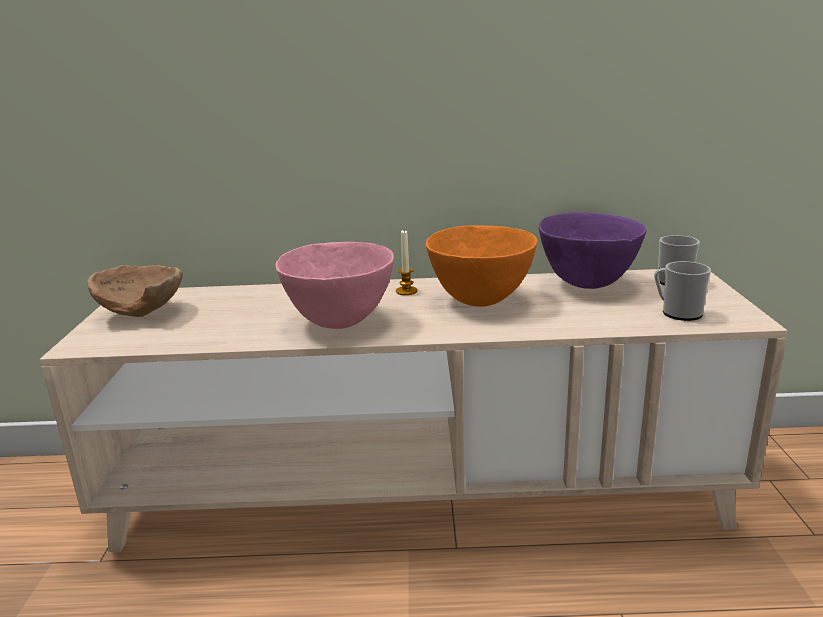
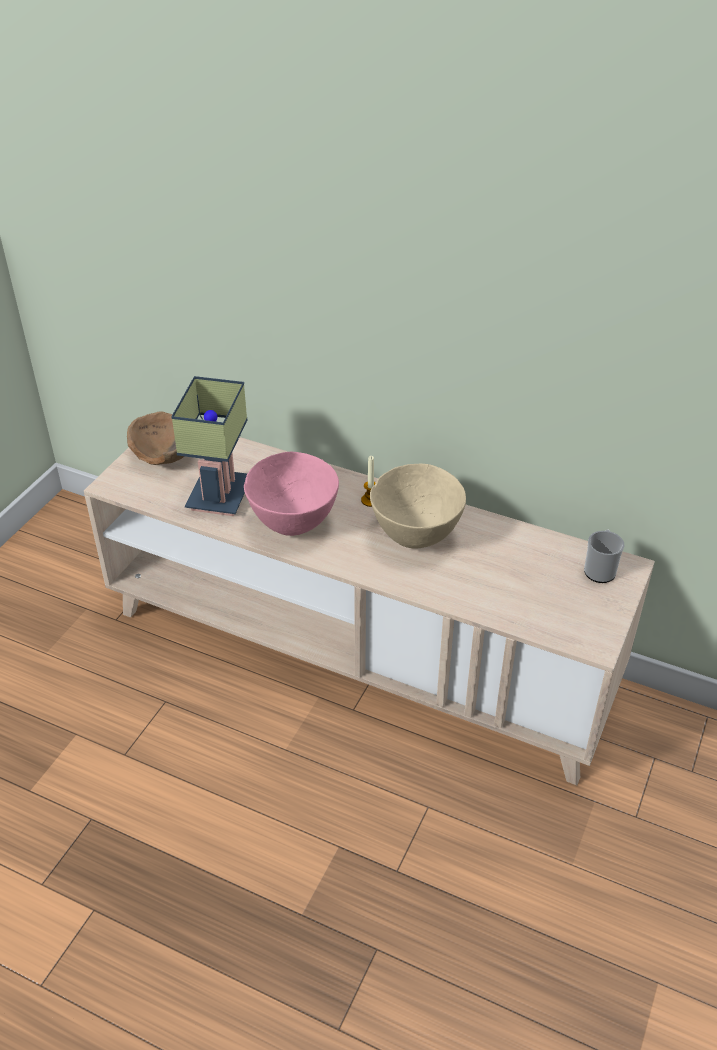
camera: 25 degrees right, 20 degrees up
orange bowl [426,225,537,307] -> beige bowl [370,464,466,549]
purple bowl [539,212,647,289] -> none
mug [654,261,711,321] -> none
none -> table lamp [171,376,247,516]

